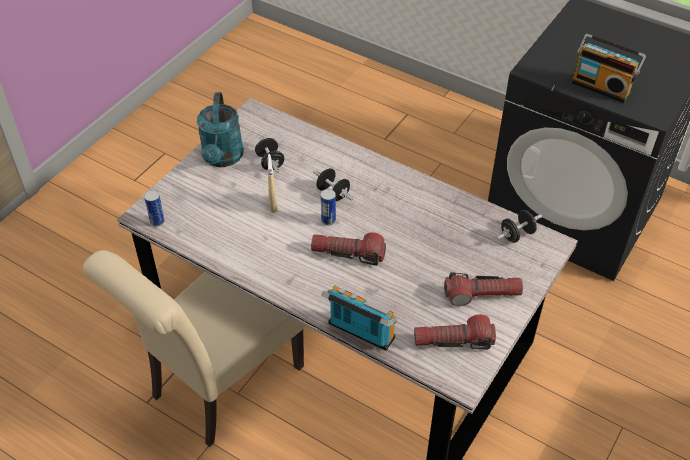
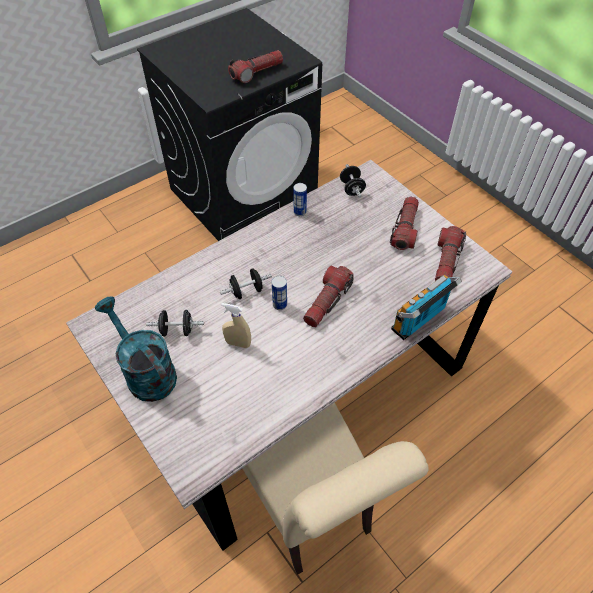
camera: 70 degrees left, 5 degrees up
can [144,190,165,227] -> can moved to [294,183,307,216]
turquoise watering can [197,92,244,167] -> turquoise watering can turned 150 degrees counterclockwise [95,296,177,402]
radio [571,34,646,103] -> flashlight [228,50,283,83]

